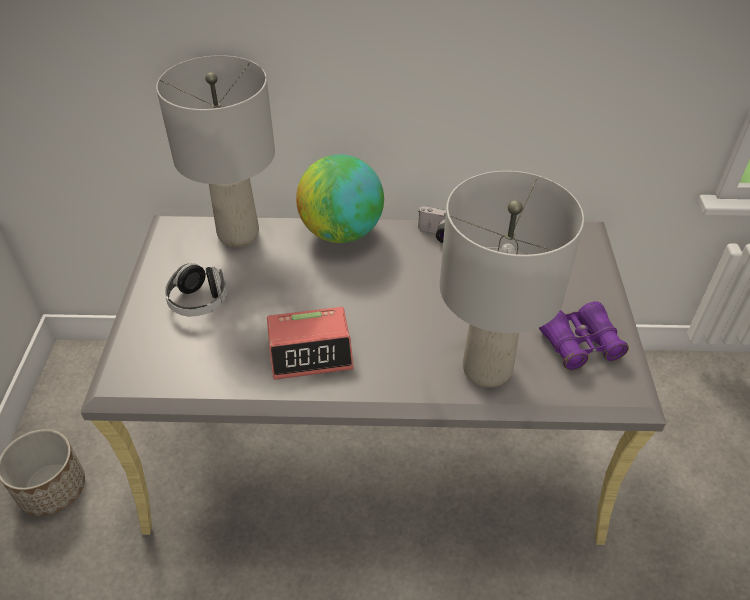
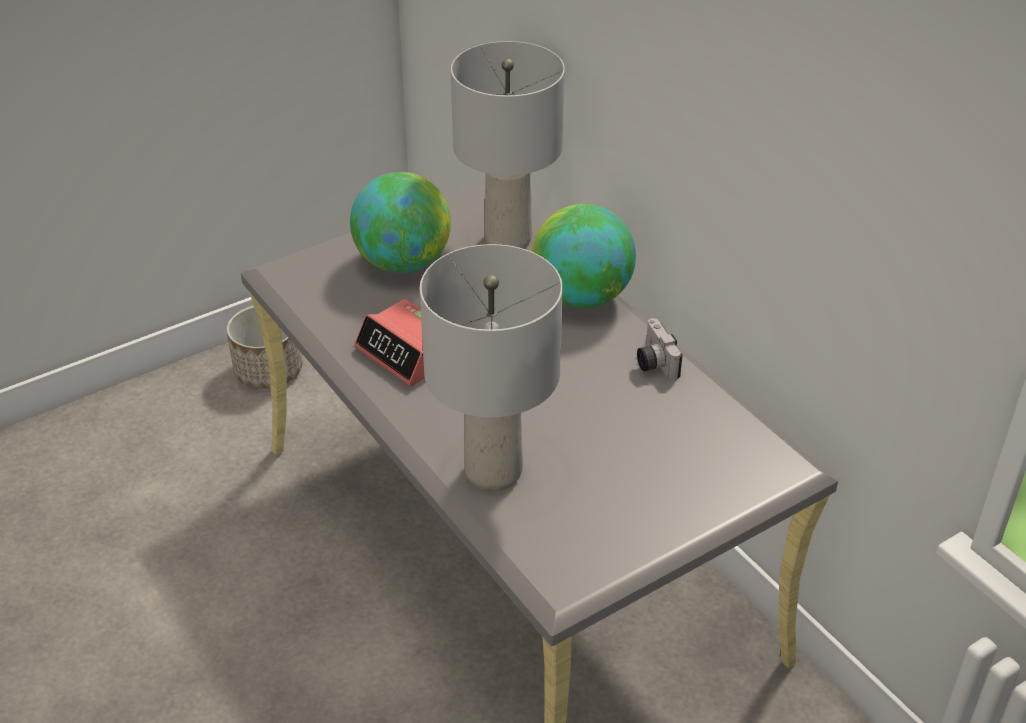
camera: 55 degrees right, 5 degrees down
headphones [165,263,228,316] -> globe [350,172,451,273]
purple binoculars [539,301,629,370] -> none

